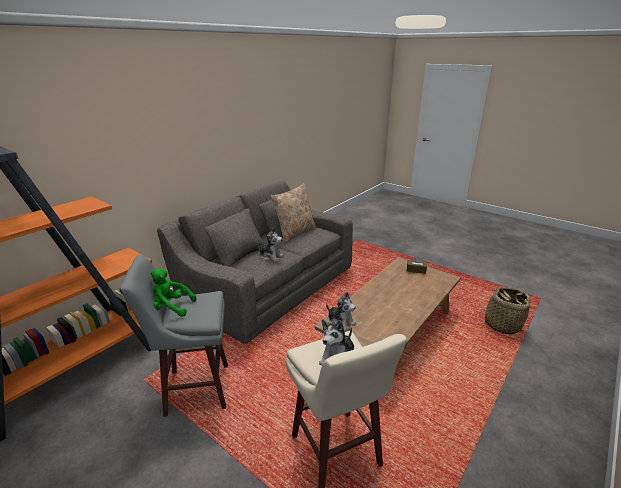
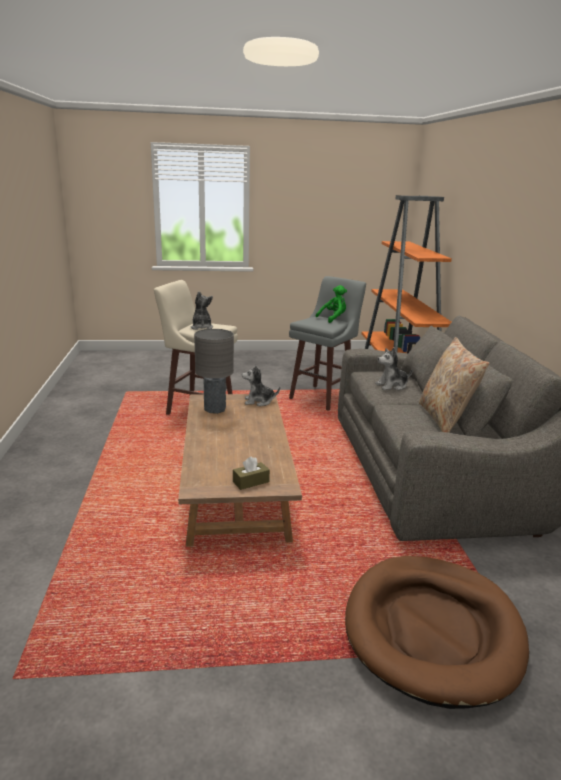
camera: 135 degrees right, 5 degrees down
basket [480,287,531,335] -> none
none -> grey table lamp [194,329,234,414]
none -> brown dog bed [345,556,529,709]

